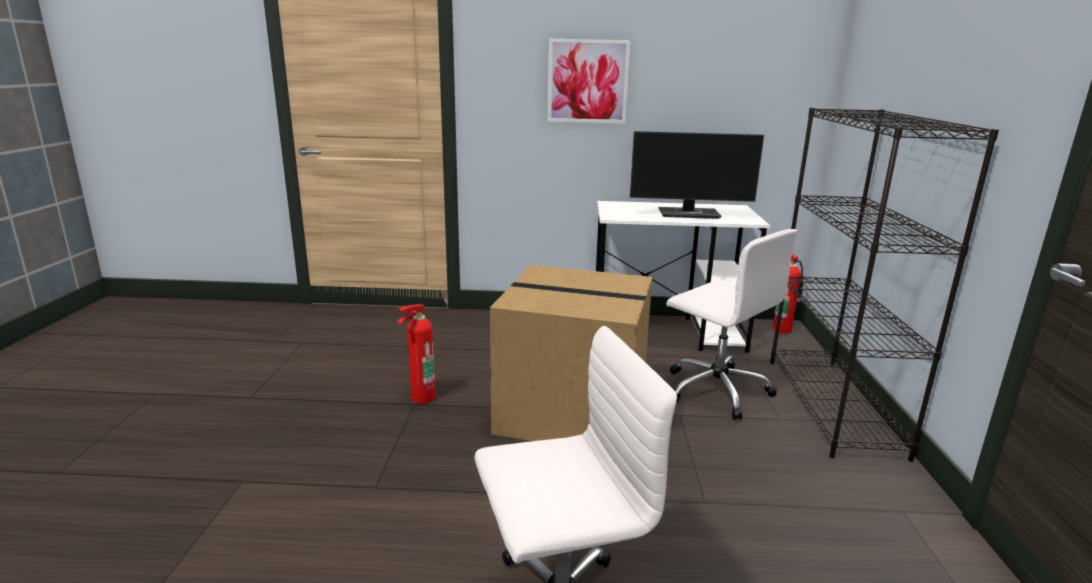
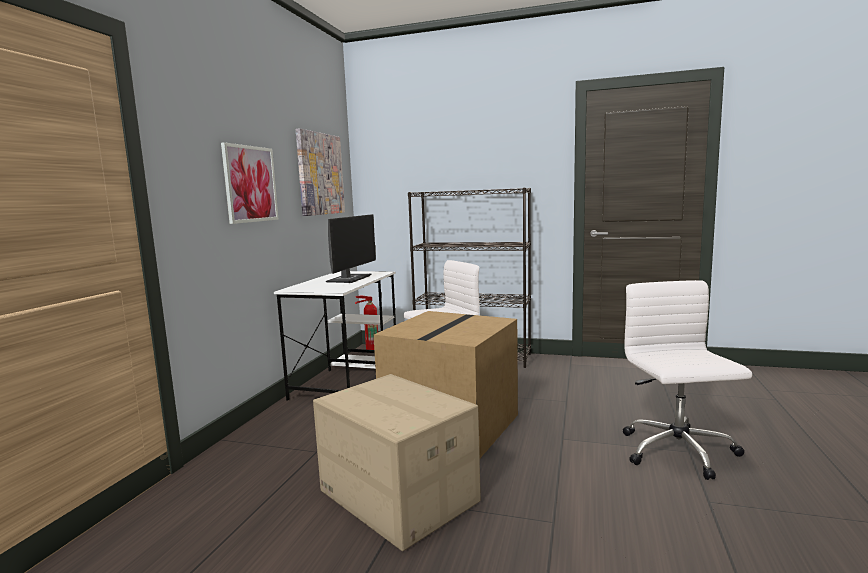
camera: 75 degrees left, 10 degrees down
fire extinguisher [397,304,435,404] -> cardboard box [313,374,481,551]
none -> picture [296,128,345,216]

